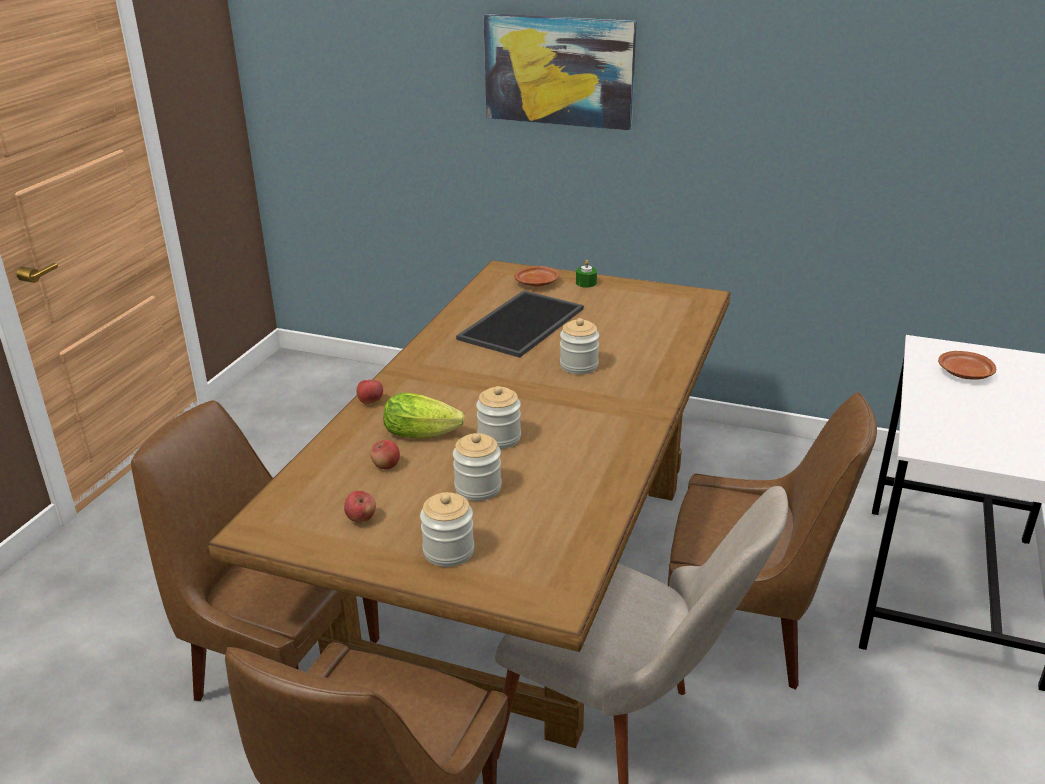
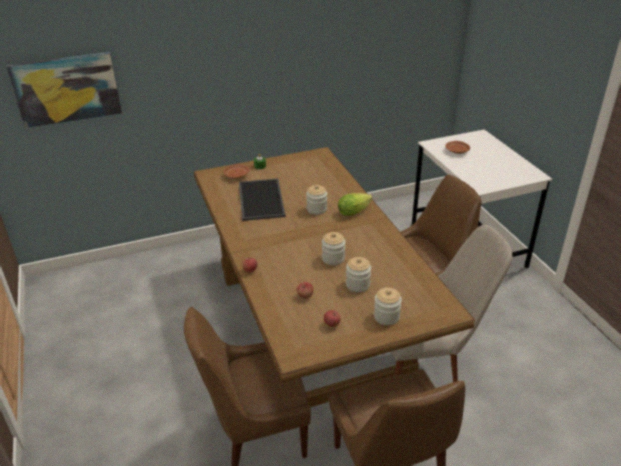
camera: 40 degrees left, 5 degrees up
lettuce [383,393,465,439] -> lettuce moved to [338,193,372,216]
picture [484,13,636,131] -> picture moved to [6,52,122,128]

